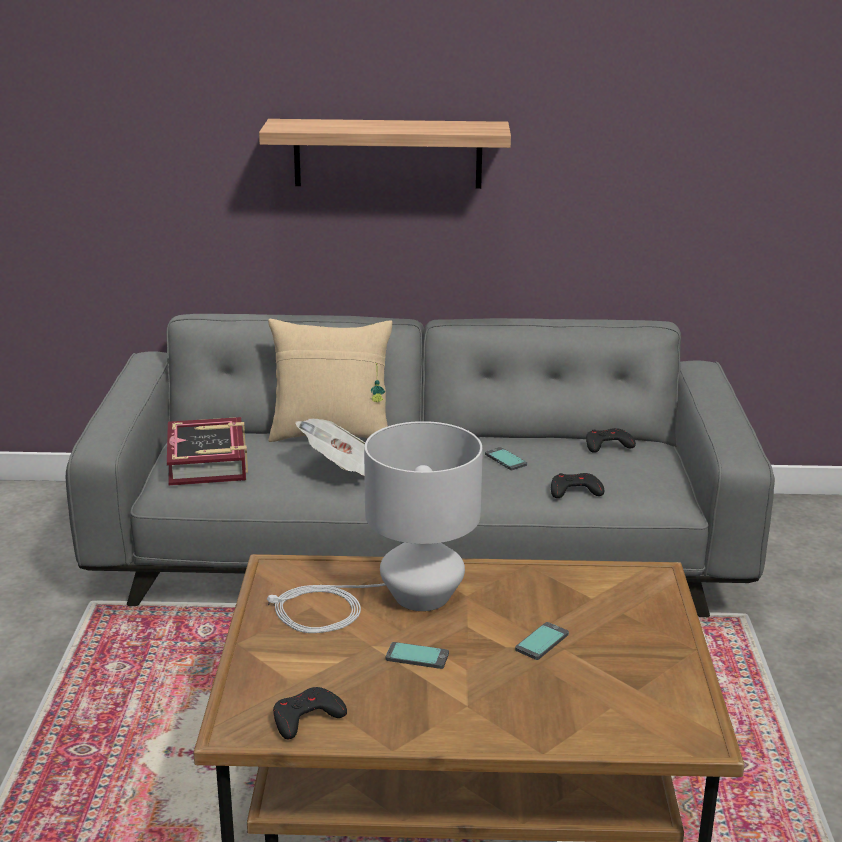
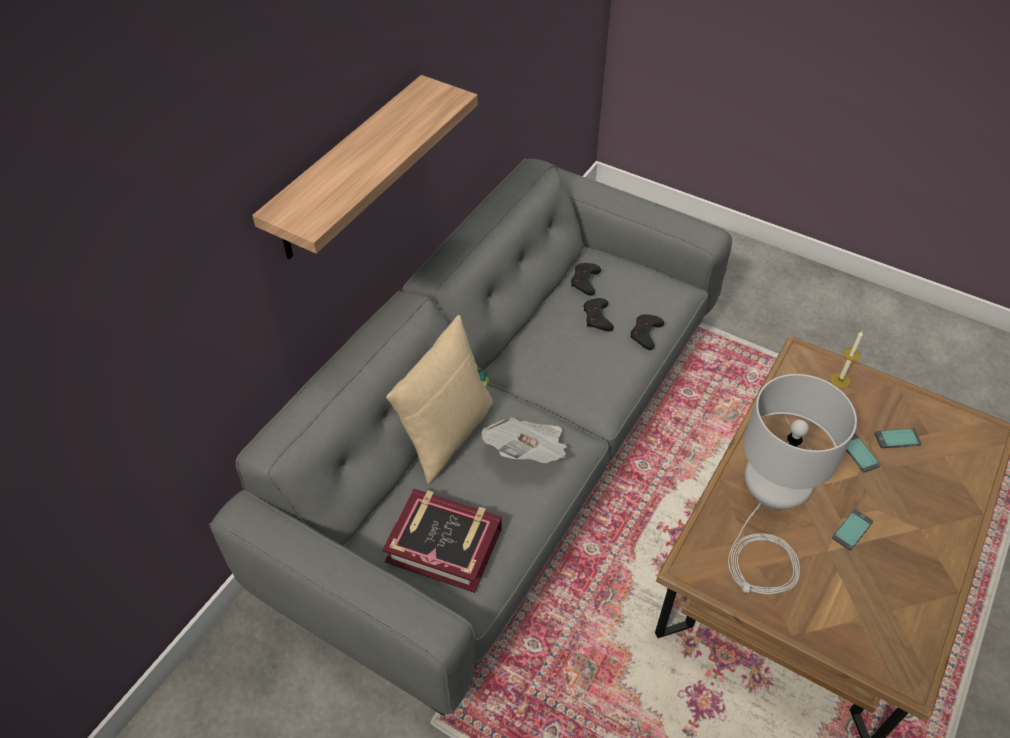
camera: 60 degrees left, 25 degrees up
black game controller [273,687,347,739] -> black game controller moved to [584,298,614,332]
phone [485,447,527,470] -> phone moved to [875,428,922,448]
none -> candle [830,331,863,388]

